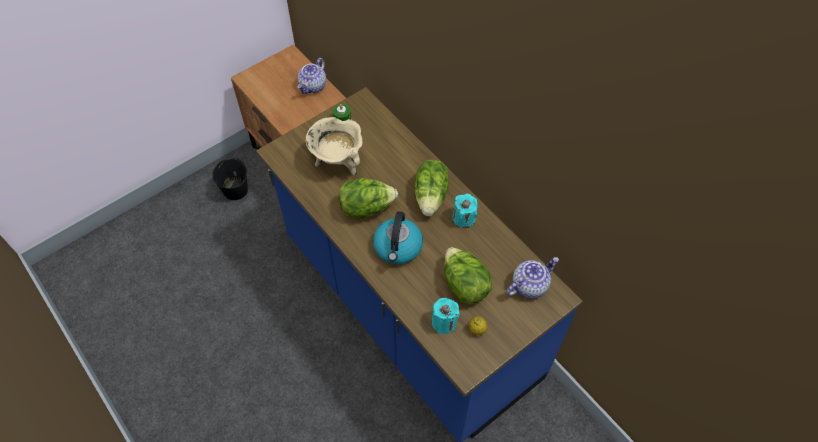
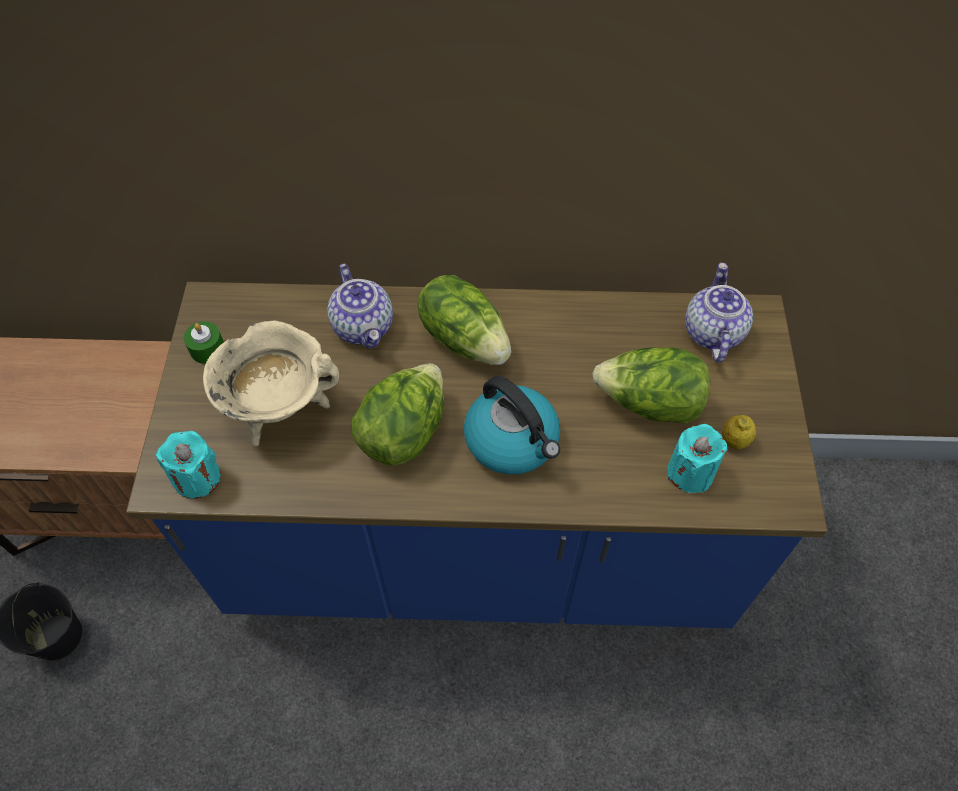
camera: 50 degrees left, 0 degrees up
teapot [297,58,326,94] -> teapot moved to [327,264,393,349]
turquoise candle [452,194,478,228] -> turquoise candle moved to [156,431,221,499]

